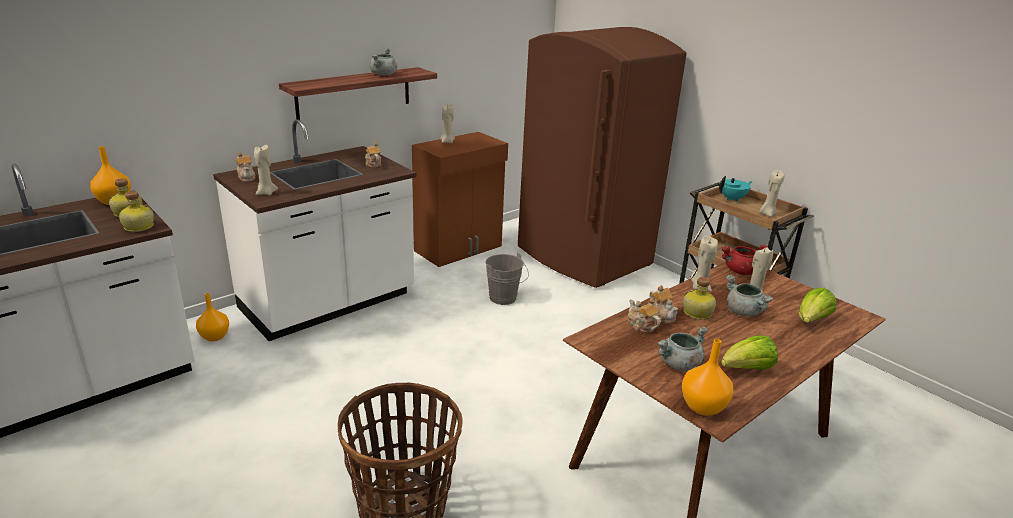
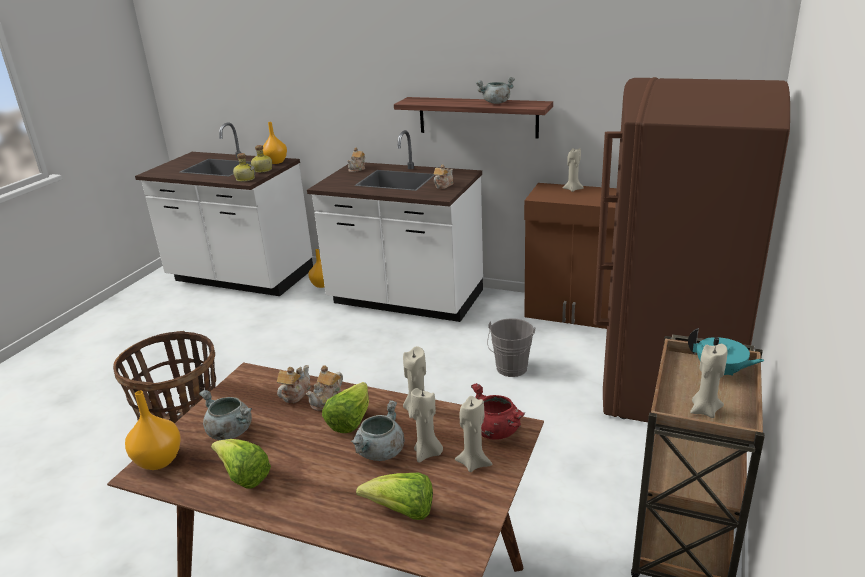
camera: 65 degrees right, 0 degrees up
beige candle [254,145,278,196] -> beige candle moved to [455,396,492,472]
bottle [683,277,716,319] -> lettuce [322,382,369,433]

